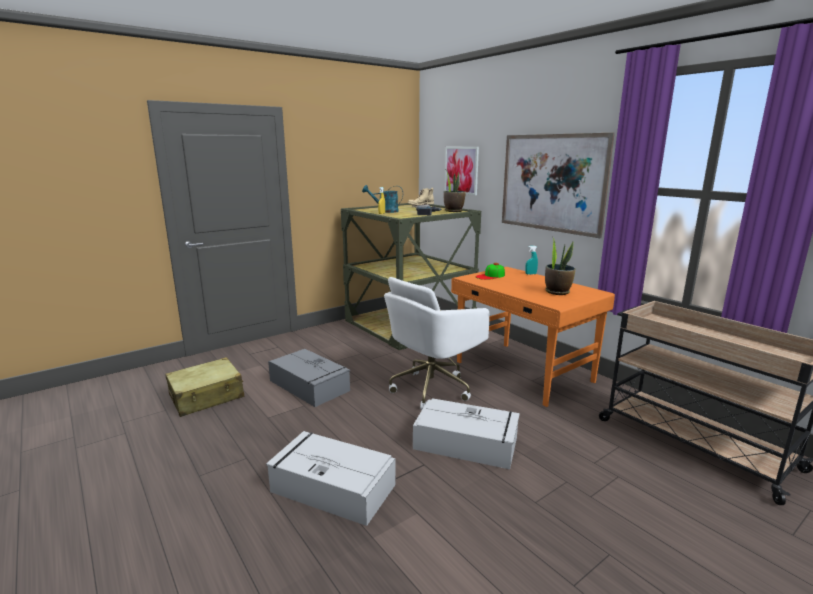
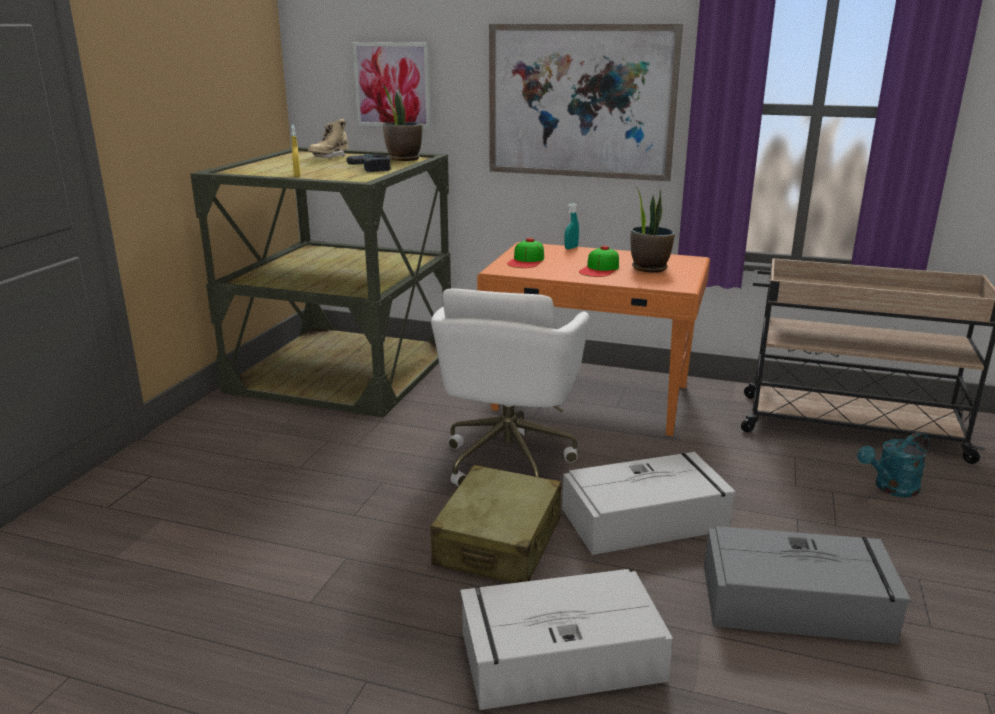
camera: 35 degrees left, 5 degrees up
beige suitcase [165,357,244,417] -> beige suitcase moved to [431,465,561,583]
grey storage box [268,349,350,407] -> grey storage box moved to [704,526,911,644]
turquoise watering can [362,185,403,213] -> turquoise watering can moved to [857,432,929,497]
none -> cap [579,246,619,277]

